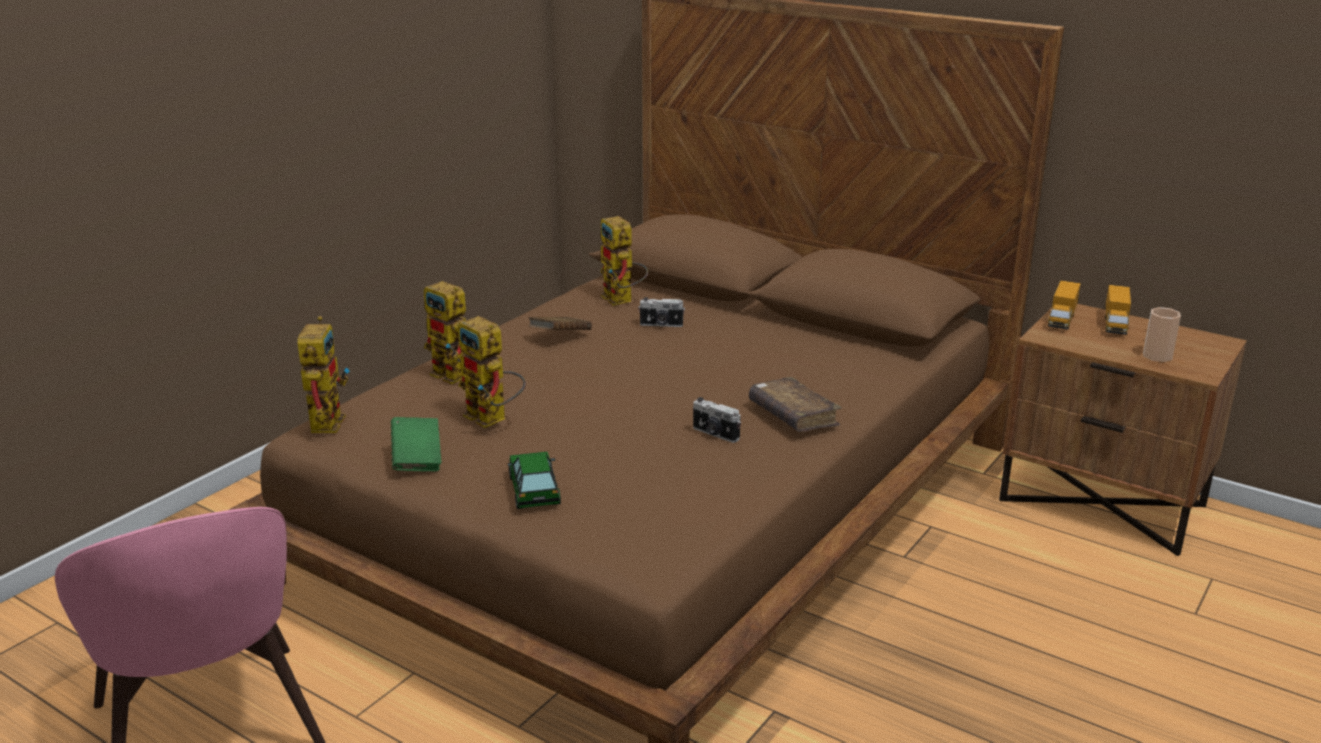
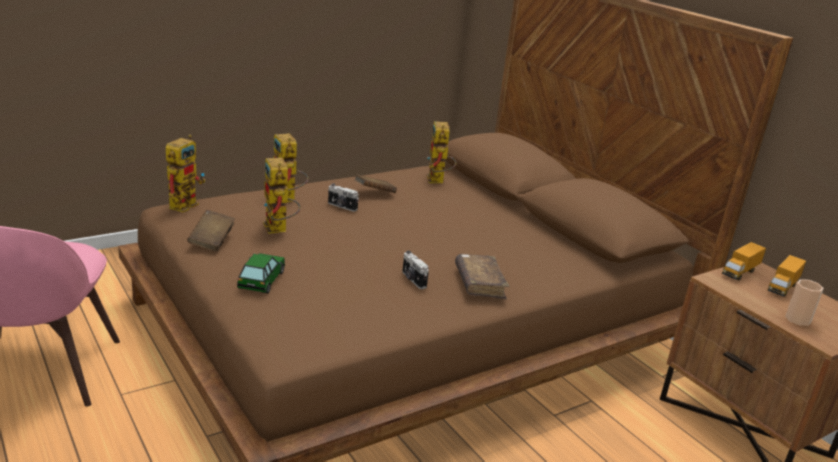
camera: 20 degrees right, 0 degrees up
green book [391,417,441,472] -> brown book [187,210,235,251]
camera [638,297,685,327] -> camera moved to [328,183,359,212]

